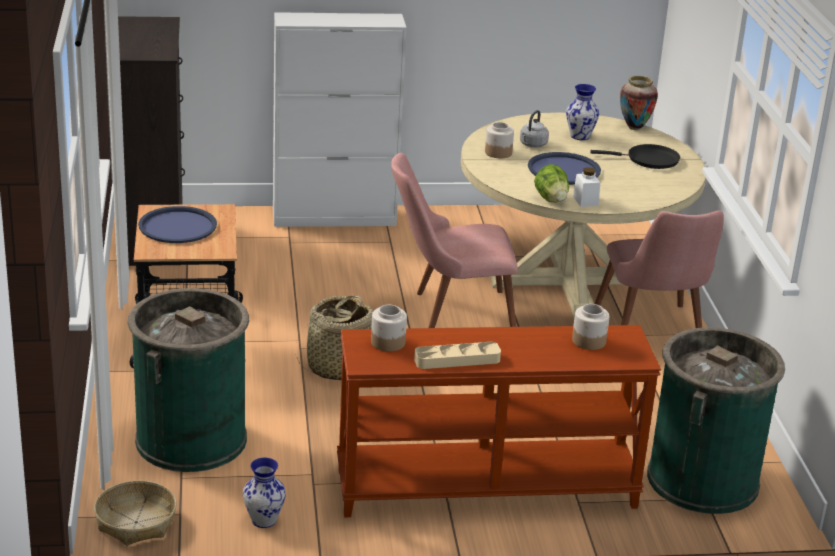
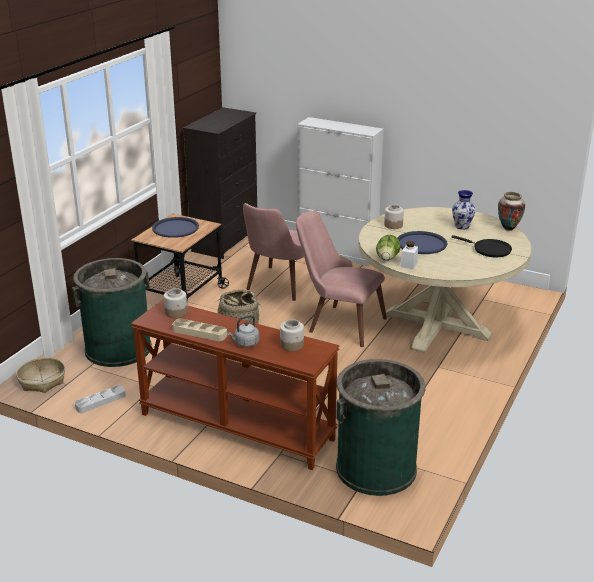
camera: 35 degrees right, 0 degrees up
vase [243,458,286,528] -> grey tray [75,385,126,413]
grey kettle [520,110,549,148] -> grey kettle moved to [227,315,259,347]
pink chair [595,210,724,328] -> pink chair moved to [243,203,304,301]

